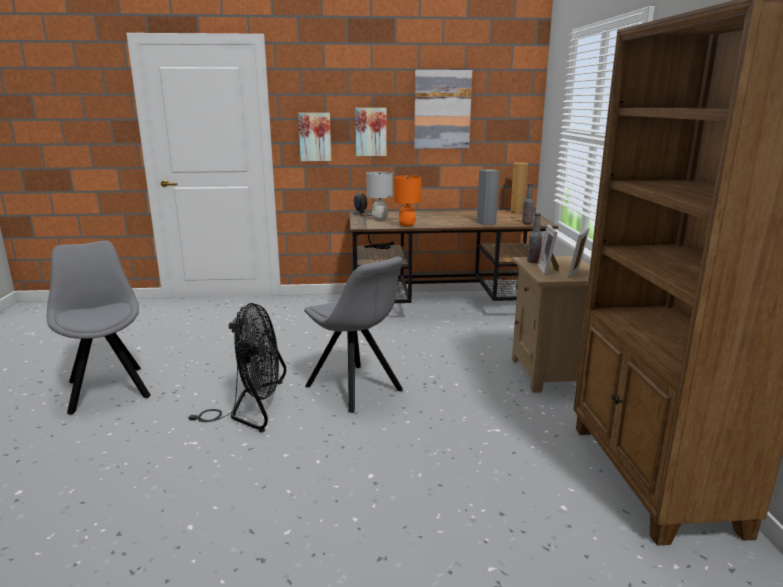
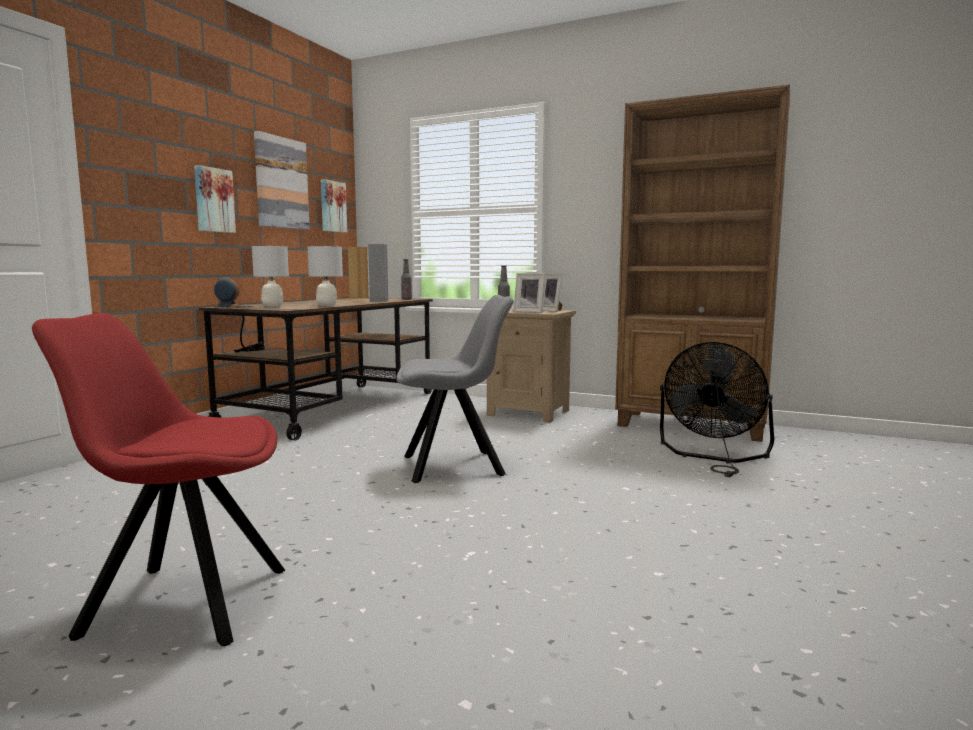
camera: 60 degrees left, 10 degrees down
grey chair [47,241,151,415] -> red chair [32,313,285,646]
black fan [188,303,286,433] -> black fan moved to [660,342,774,477]
picture [298,113,332,161] -> picture moved to [321,179,347,233]
orange table lamp [394,175,422,227] -> grey table lamp [308,246,343,306]

